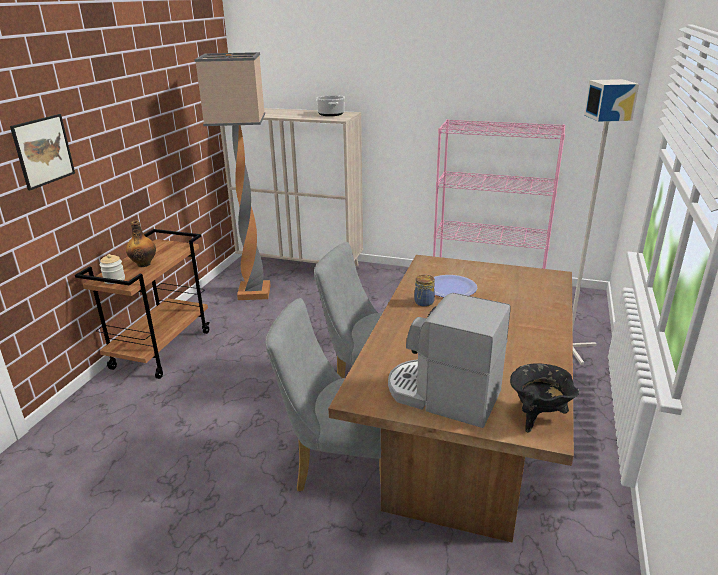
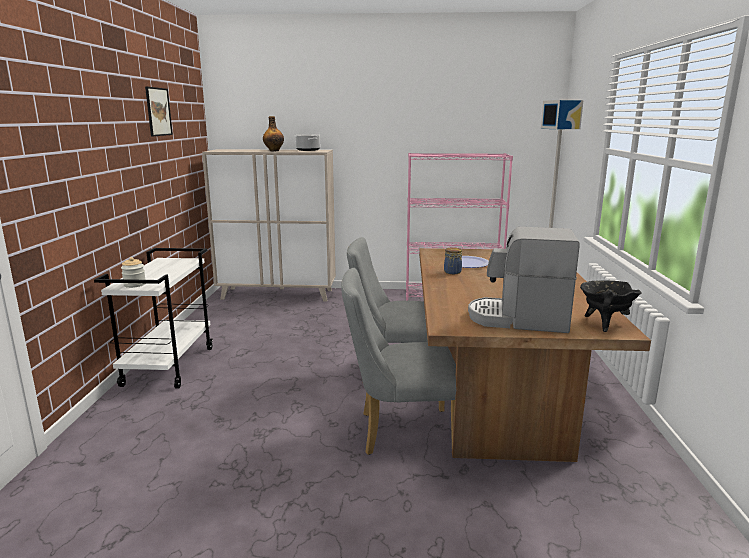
camera: 15 degrees left, 10 degrees down
picture [10,114,75,190] -> picture moved to [145,87,173,136]
brown cart [75,229,210,379] -> white cart [94,248,213,389]
bottle [126,220,156,267] -> bottle moved to [263,116,284,151]
floor lamp [194,52,271,300] -> none

